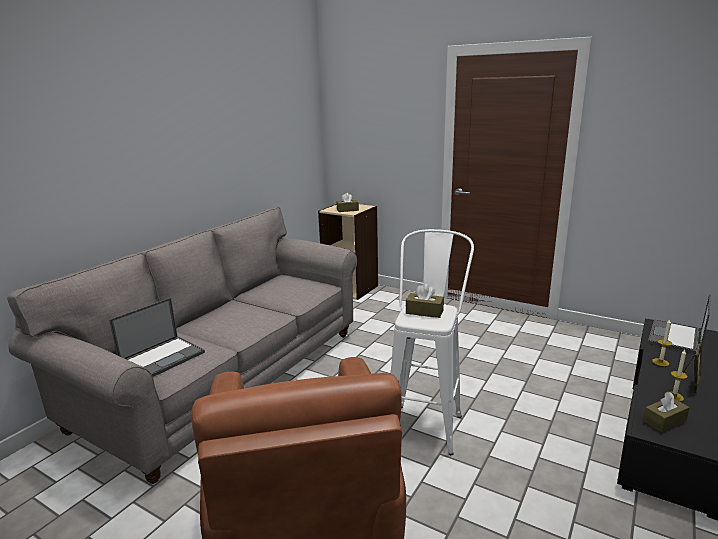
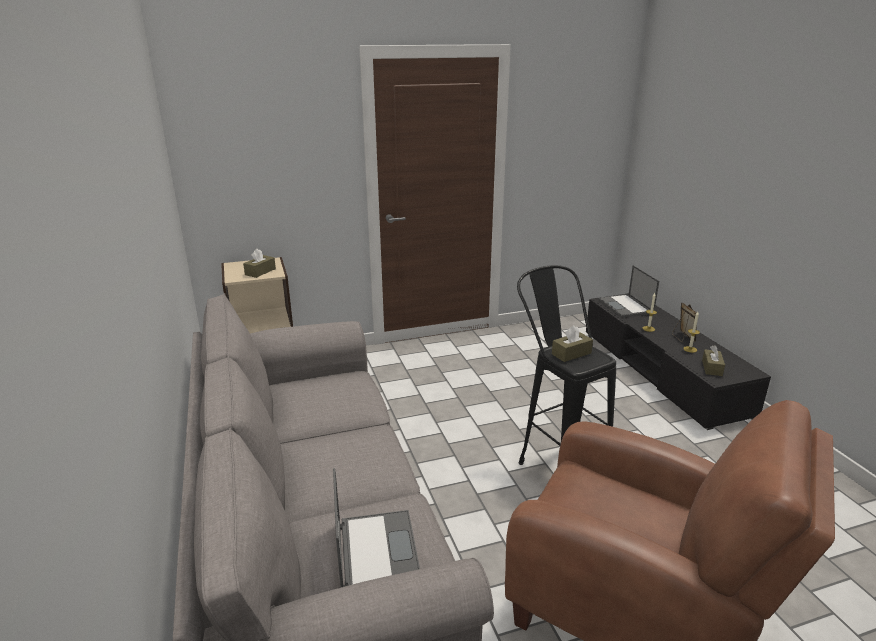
camera: 50 degrees left, 5 degrees up
white stool [391,229,474,455] -> black stool [517,265,616,465]

